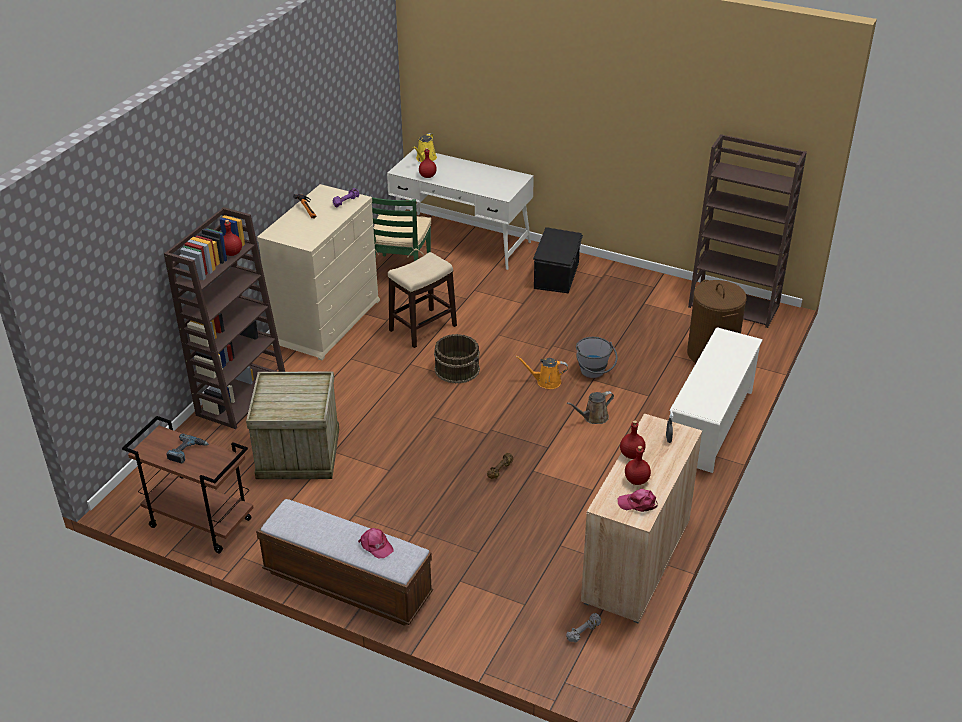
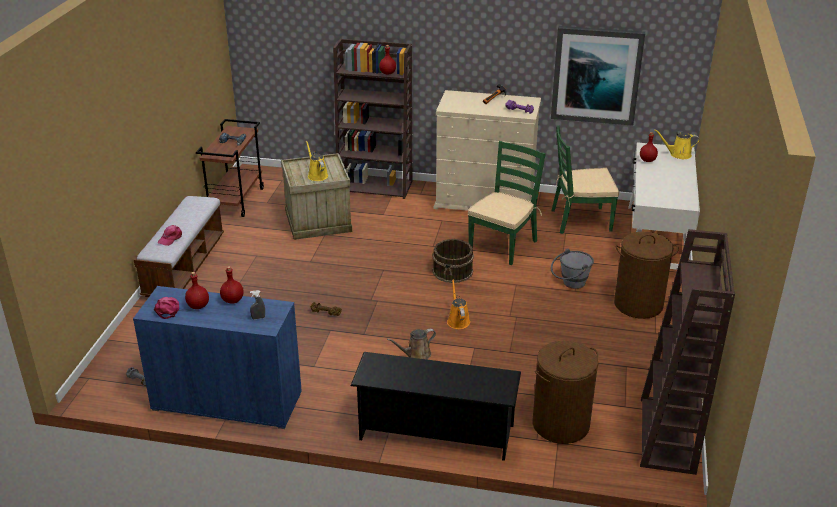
camera: 75 degrees right, 5 degrees down
stool [388,252,457,348] -> green chair [468,141,546,265]
black storage box [533,227,583,294] -> brown laundry basket [614,232,679,319]
brown watering can [567,391,614,424] -> brown watering can turned 75 degrees counterclockwise [387,329,436,359]
grey bucket [576,337,617,378] -> grey bucket moved to [551,249,594,289]
beige cabinet [581,414,702,623] -> blue cabinet [133,286,302,429]
white shoe rack [669,327,763,473] -> black shoe rack [350,352,521,461]
none -> yellow watering can [306,141,328,181]
none -> picture [551,26,645,126]

